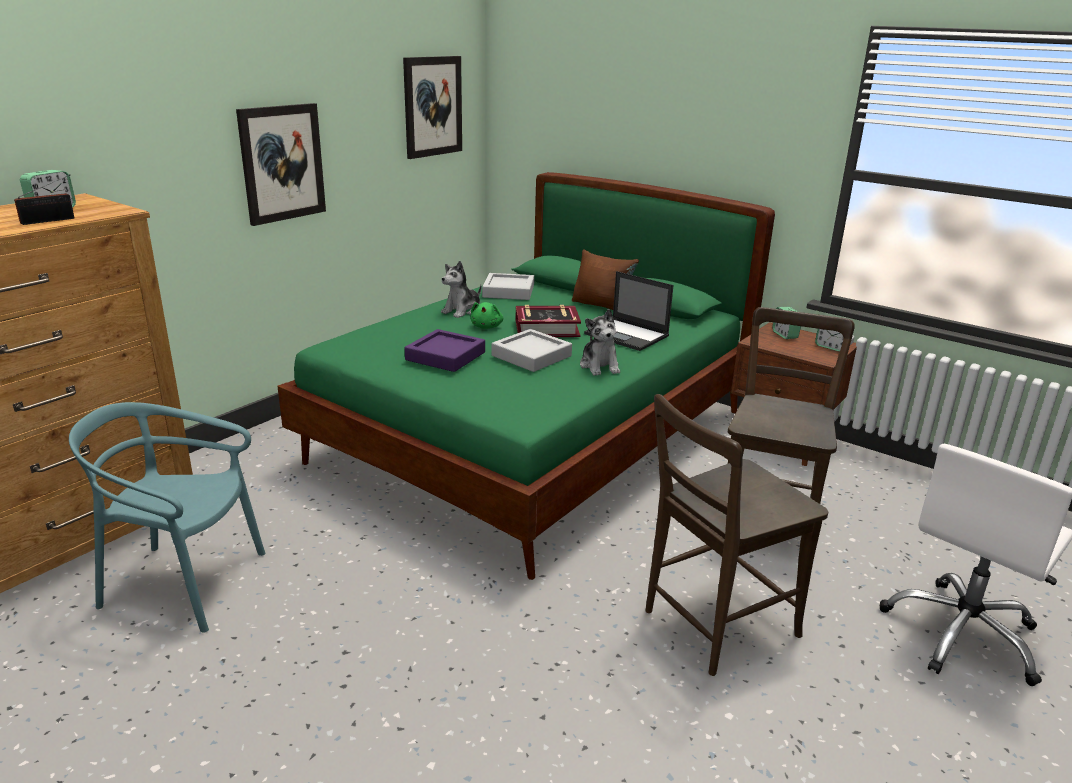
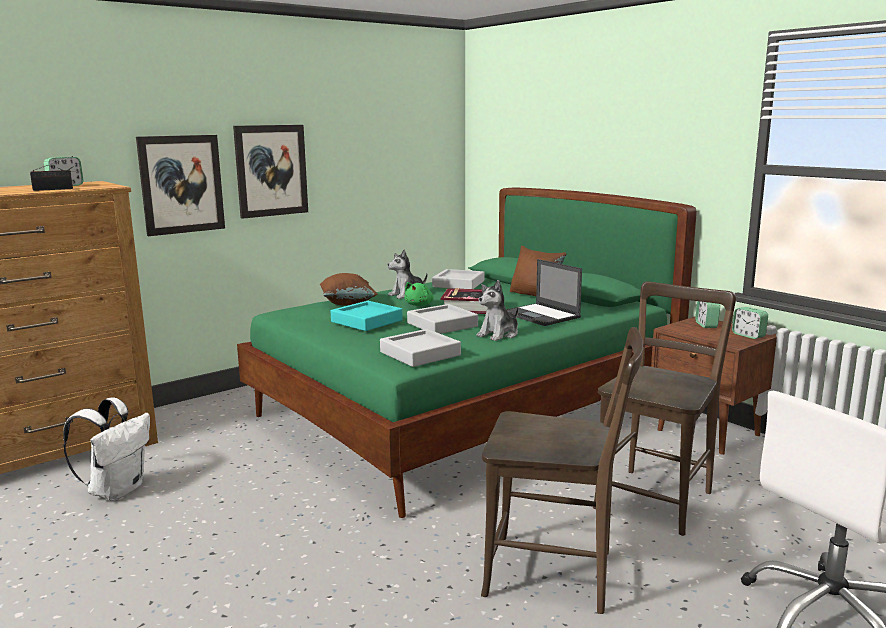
camera: 15 degrees right, 10 degrees down
turquoise chair [69,402,266,632] -> white backpack [63,397,150,500]
picture [403,56,462,159] -> picture moved to [136,135,225,236]
purple tray [405,329,485,372] -> turquoise tray [331,301,403,331]
plush toy [580,309,620,376] -> plush toy turned 45 degrees clockwise [476,280,518,341]
brown chair [646,394,828,676] -> brown chair turned 150 degrees counterclockwise [481,327,643,614]
none -> brown pillow [320,273,378,305]
none -> grey tray [380,329,461,367]

